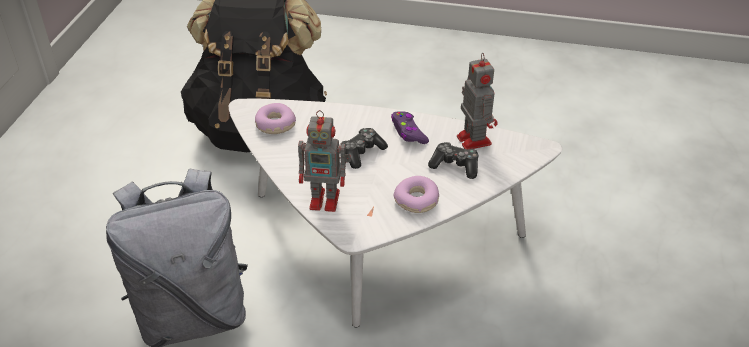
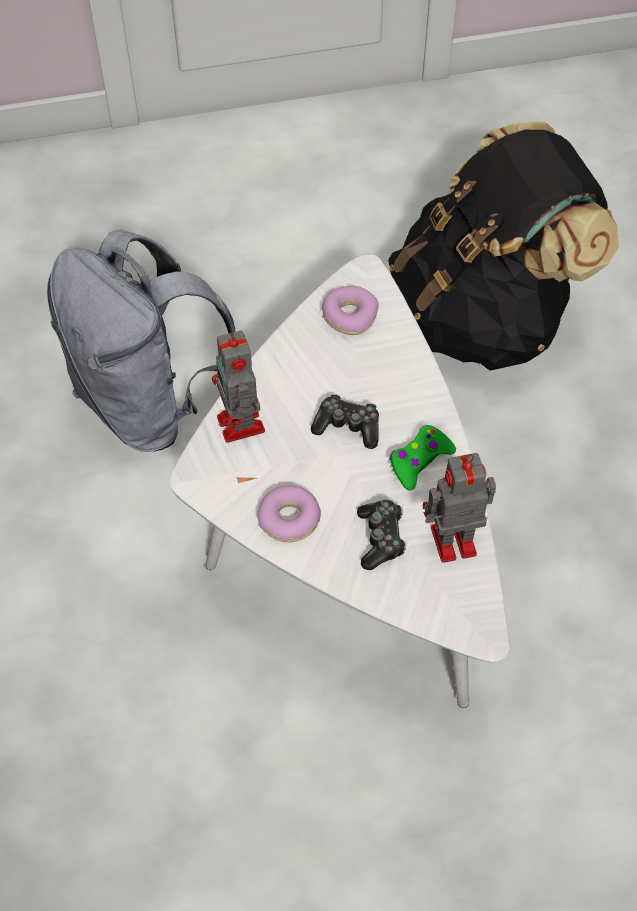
camera: 65 degrees right, 15 degrees up
purple game controller [391,111,429,144] -> green game controller [389,425,456,491]
toy robot [457,53,498,149] -> toy robot turned 150 degrees counterclockwise [423,453,496,563]

